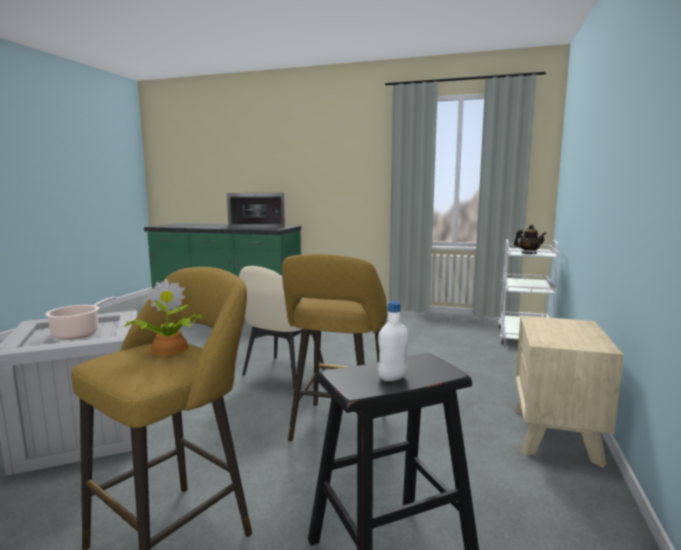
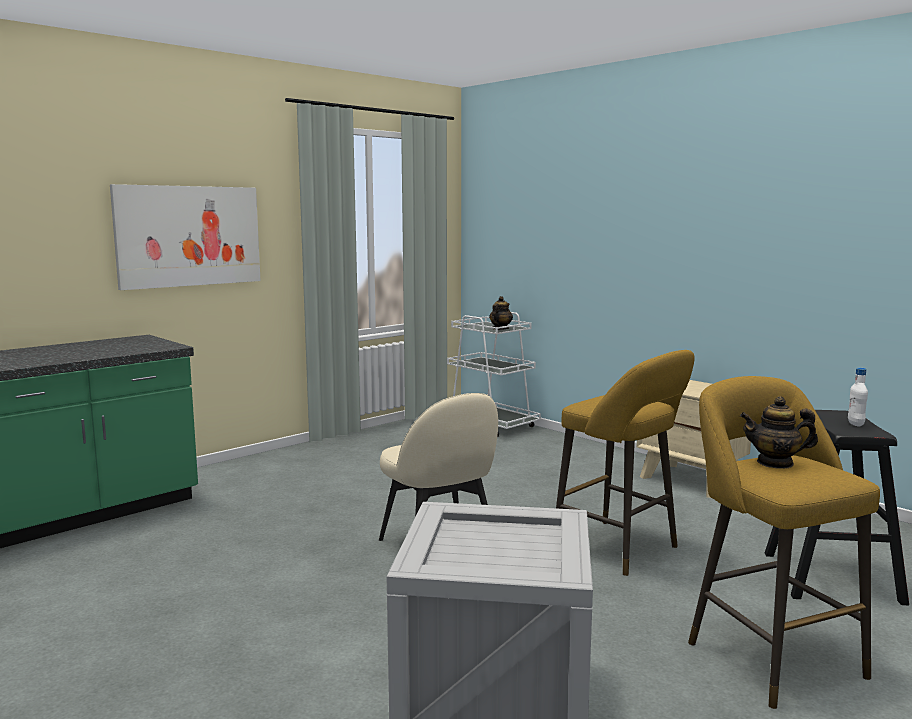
camera: 60 degrees left, 0 degrees up
cooking pot [45,297,116,340] -> none
potted plant [123,279,202,356] -> teapot [740,396,818,469]
microwave [227,193,285,229] -> none
none -> picture [110,184,261,290]

